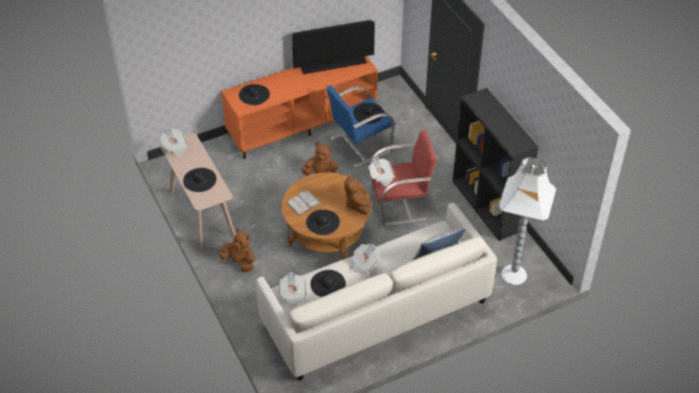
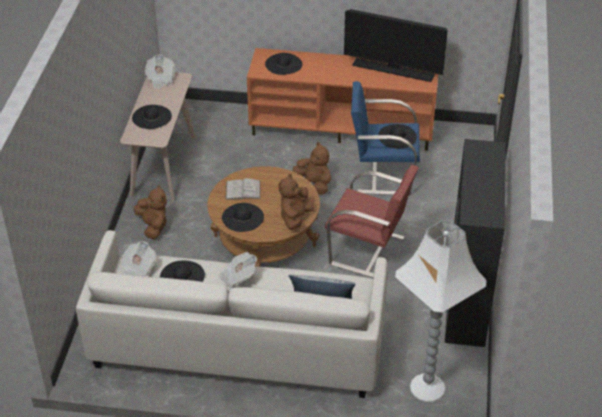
camera: 35 degrees right, 5 degrees down
newspaper [368,158,395,187] -> none

